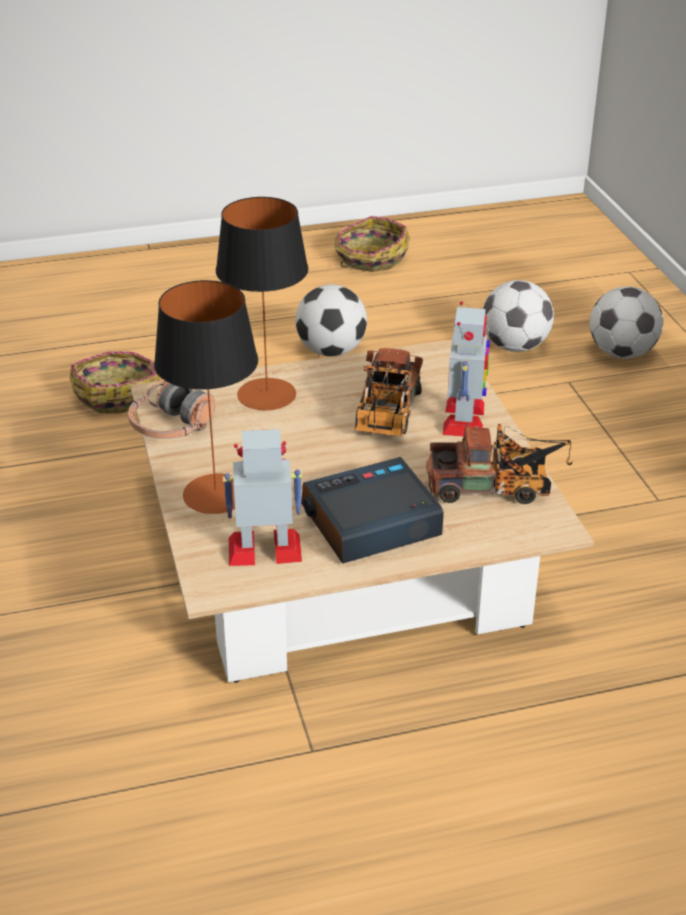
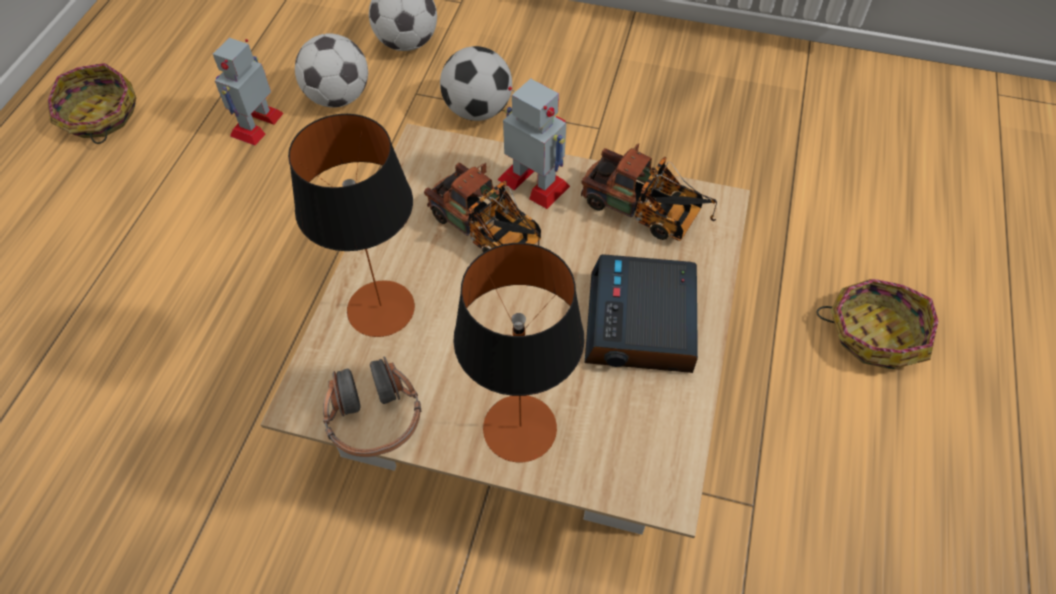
camera: 60 degrees left, 20 degrees up
basket [70,351,160,414] -> basket moved to [816,279,938,369]
toy robot [223,429,302,566] -> toy robot moved to [213,38,284,145]
football [295,284,367,356] -> football moved to [440,46,512,121]
toy truck [426,422,573,504] -> toy truck turned 90 degrees clockwise [581,143,717,241]

